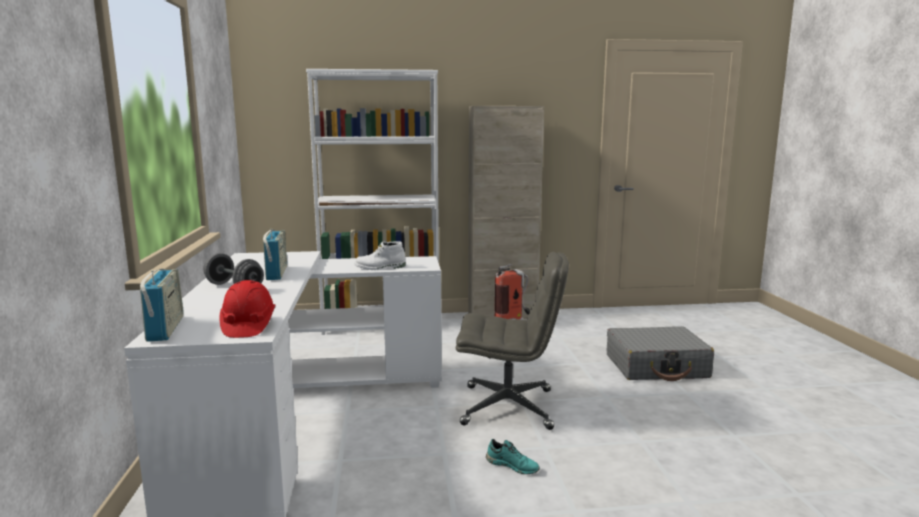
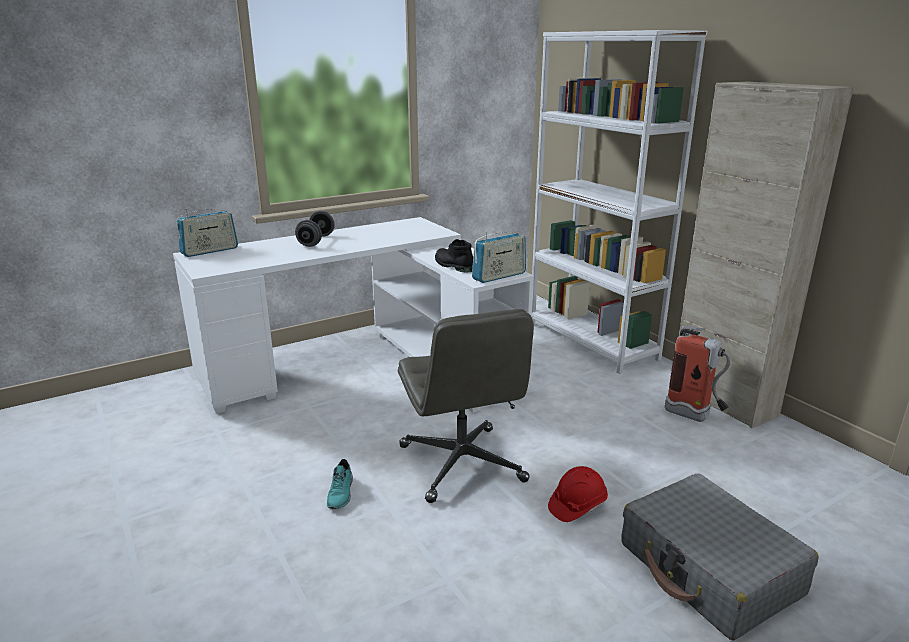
camera: 65 degrees right, 10 degrees up
red hard hat [220,280,275,338] -> red hard hat moved to [548,466,608,522]
radio [263,229,287,280] -> radio moved to [472,231,526,283]
white boot [354,241,406,270] -> black boot [435,239,473,273]

